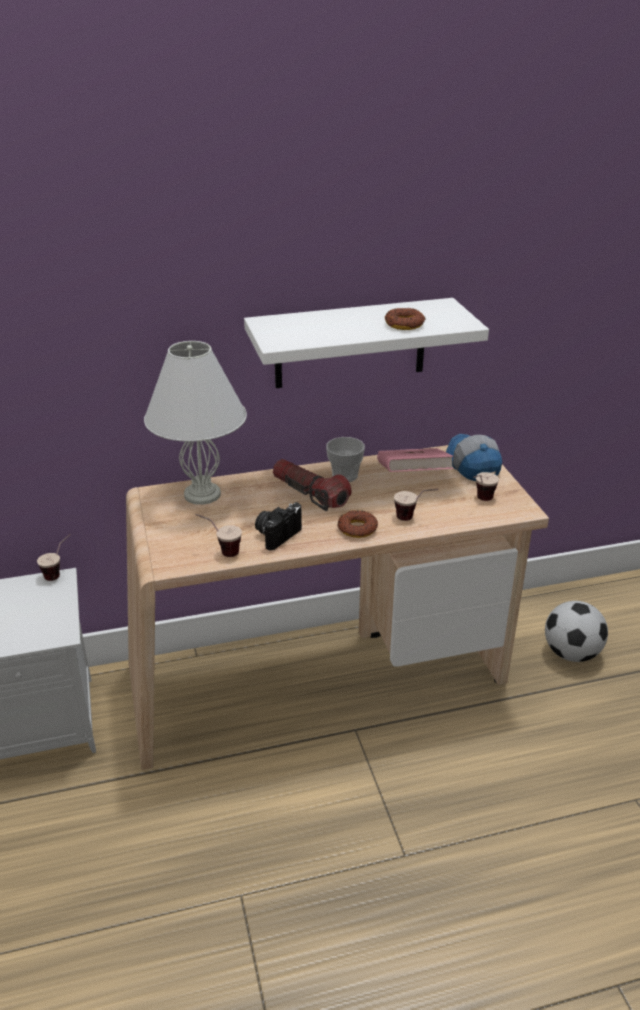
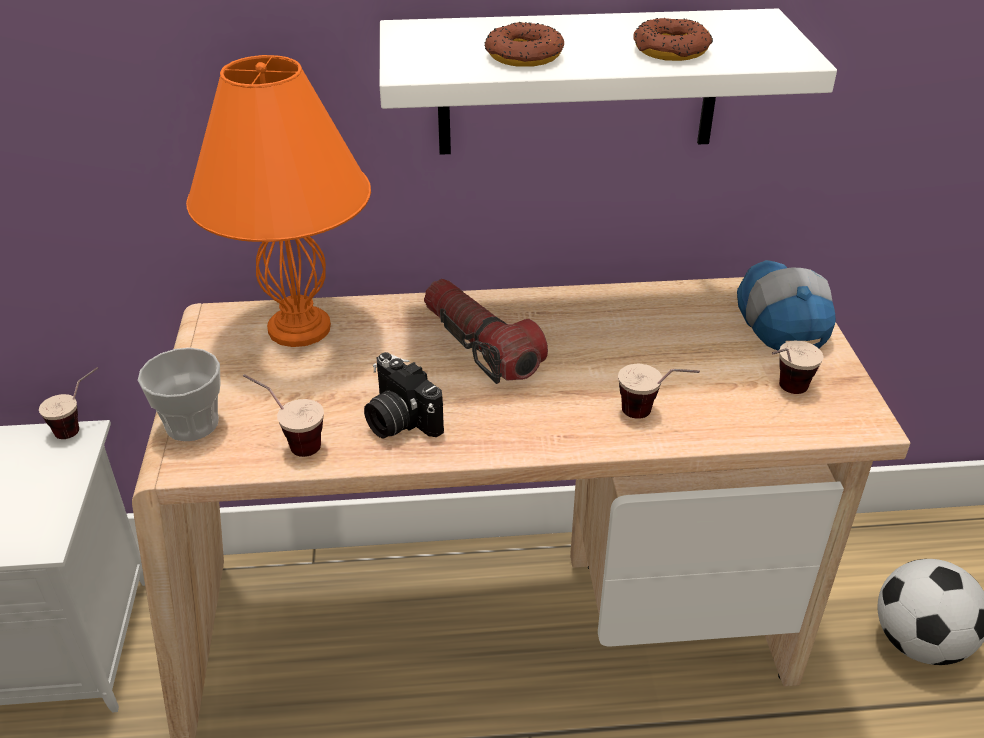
camera: 10 degrees right, 5 degrees up
white table lamp [144,341,247,505] -> orange table lamp [186,55,371,347]
camera [255,502,302,550] -> camera turned 90 degrees counterclockwise [364,352,444,438]
cup [326,437,365,482] -> cup moved to [138,348,221,441]
donut [338,510,378,538] -> donut moved to [484,22,564,67]
pink book [377,448,454,472] -> none

